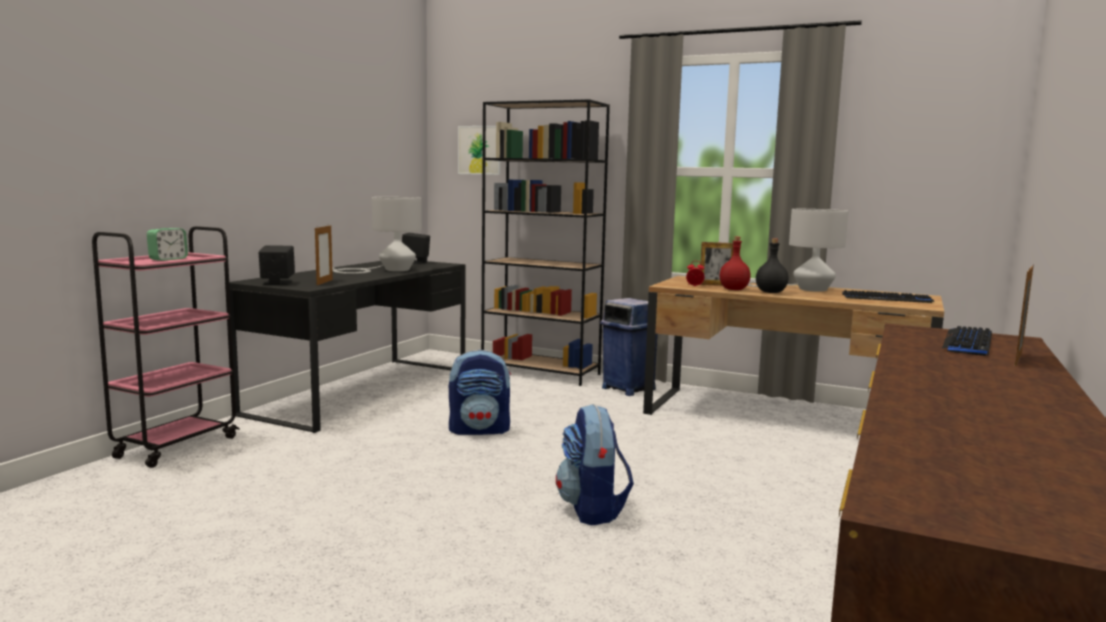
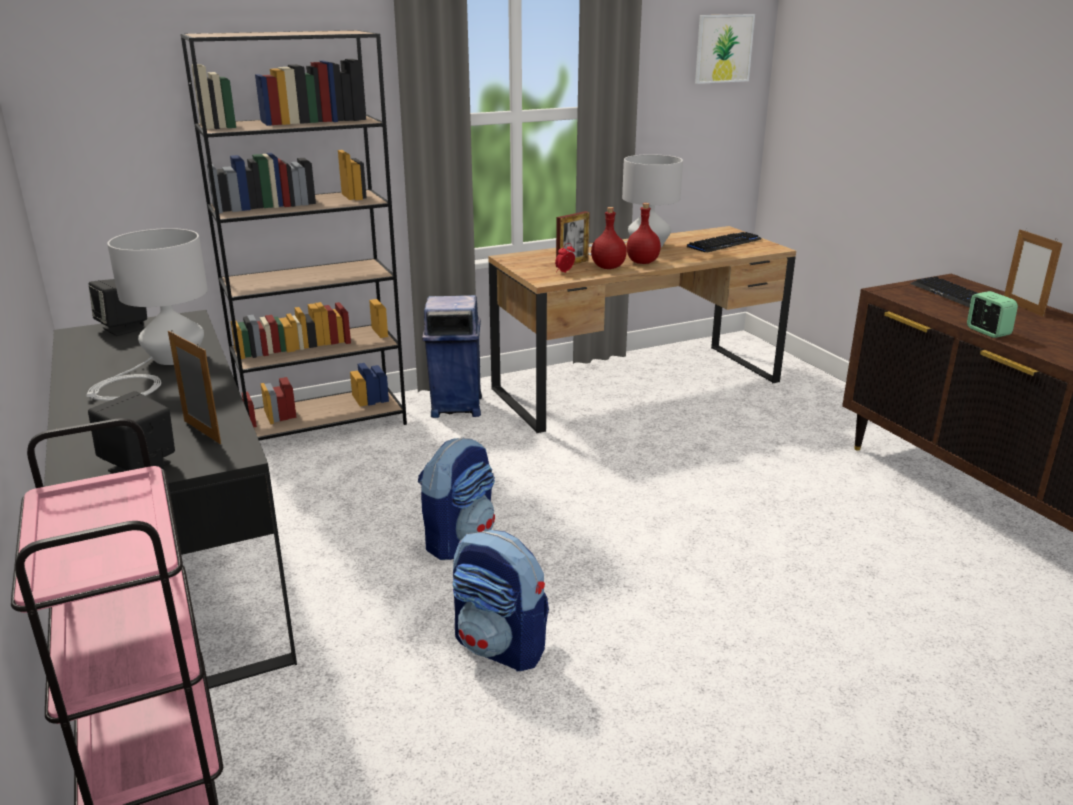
camera: 50 degrees left, 15 degrees up
alarm clock [147,228,188,261] -> alarm clock moved to [967,291,1018,338]
picture [458,126,501,175] -> picture moved to [695,14,755,84]
backpack [556,404,634,526] -> backpack moved to [453,530,549,671]
black bottle [756,239,788,293] -> red bottle [626,203,661,264]

